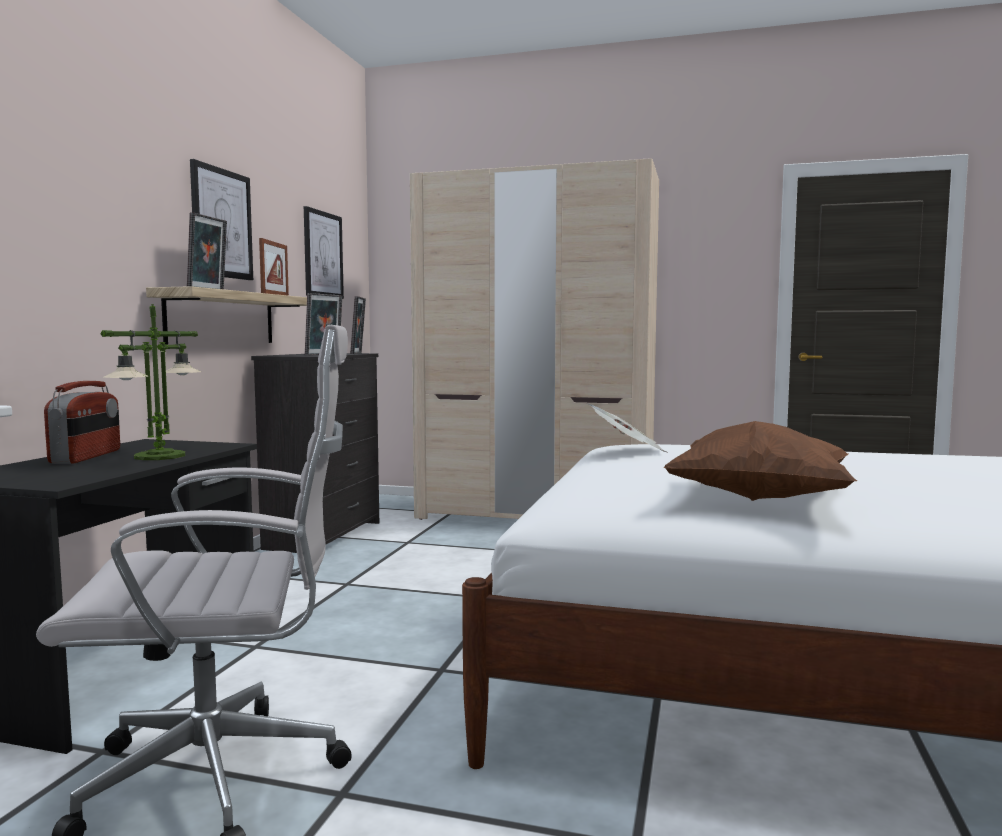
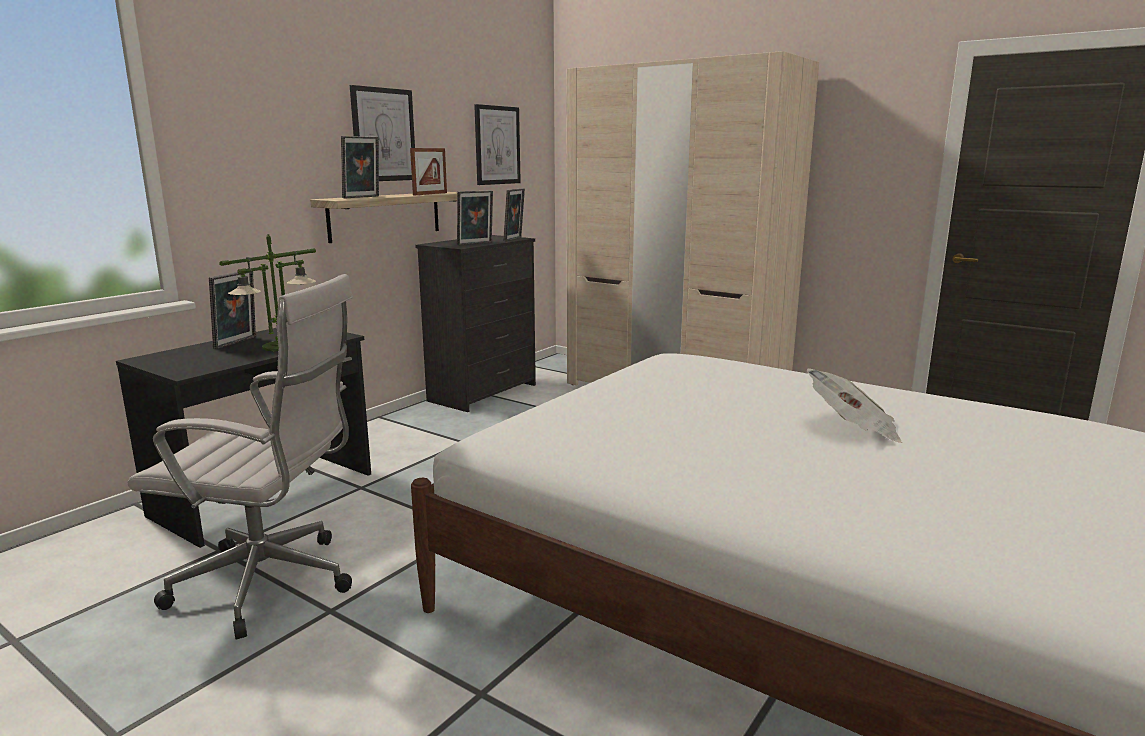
camera: 20 degrees right, 10 degrees up
radio [44,381,120,464] -> picture frame [209,271,256,349]
newspaper [587,403,669,453] -> newspaper moved to [807,368,902,443]
brown pillow [663,421,857,501] -> none

